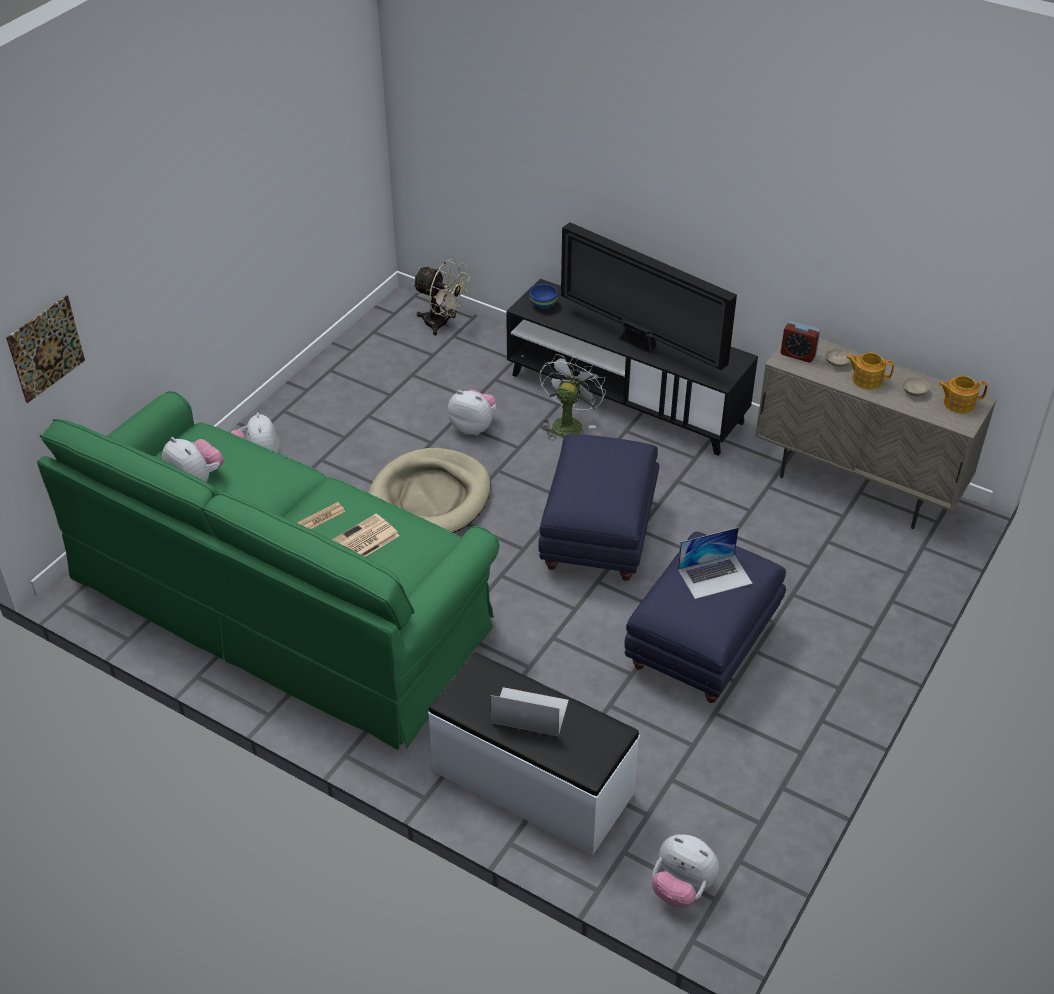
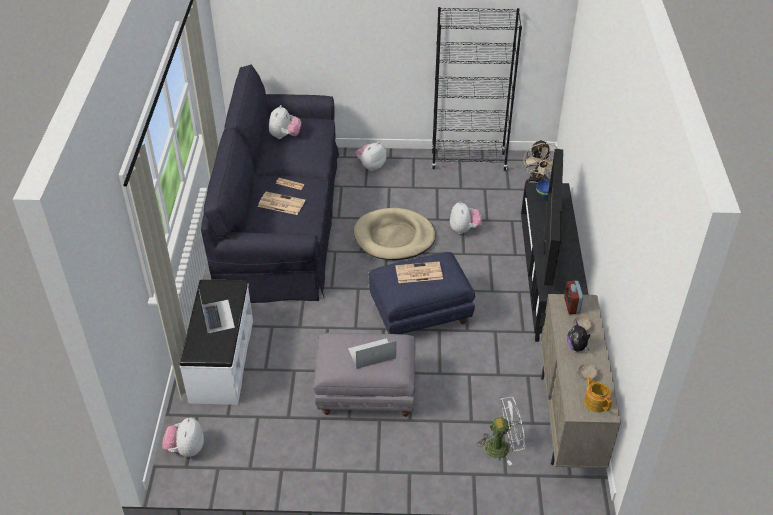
camera: 60 degrees right, 0 degrees up
picture [6,295,85,403] -> none
green sofa [37,391,500,750] -> black sofa [201,64,339,303]
white fan [539,354,606,441] -> white fan moved to [476,397,525,465]
blue ottoman [625,532,786,703] -> grey ottoman [313,333,415,417]
laptop [678,527,753,599] -> laptop turned 120 degrees clockwise [348,338,396,369]
teapot [846,352,894,390] -> plush toy [567,321,590,351]
none -> newspaper [395,262,443,283]
none -> black bookcase [432,7,522,171]

